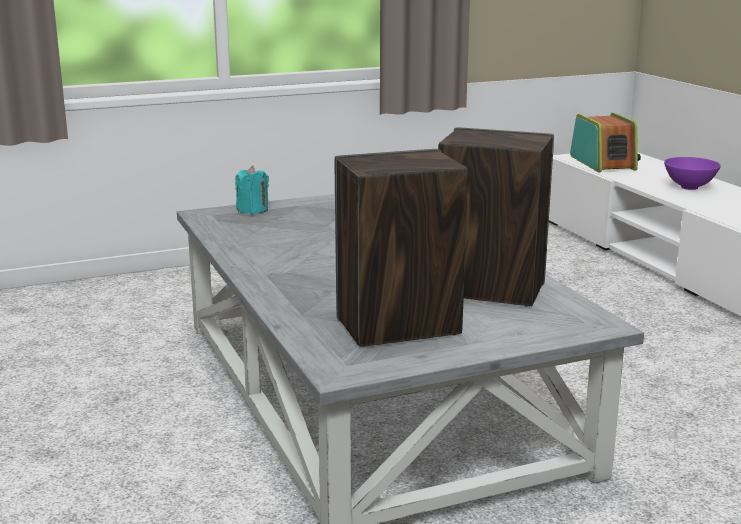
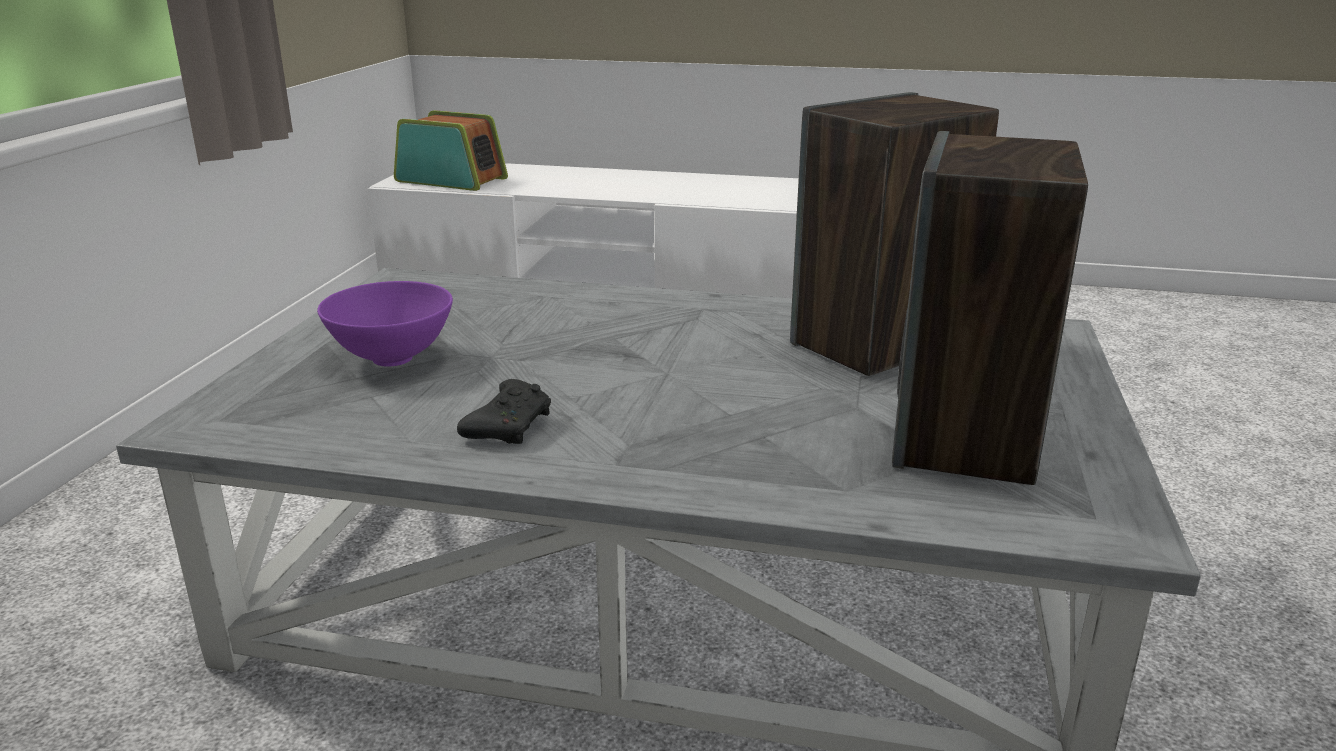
camera: 55 degrees left, 5 degrees up
turquoise candle [235,166,269,214] -> none
purple bowl [664,157,721,190] -> purple bowl moved to [317,281,453,367]
none -> black game controller [457,379,551,444]

